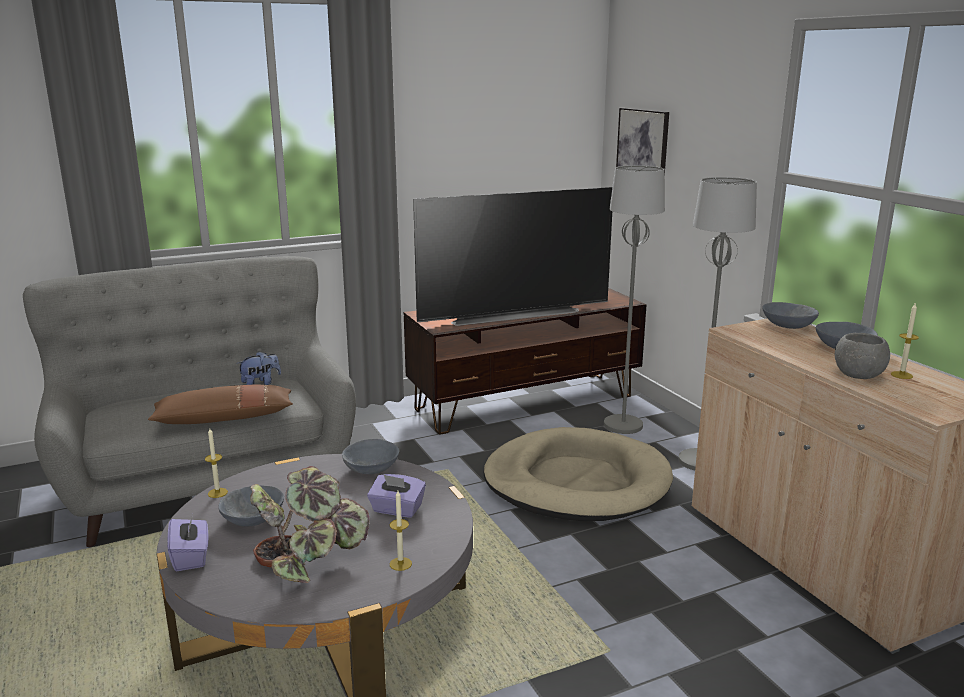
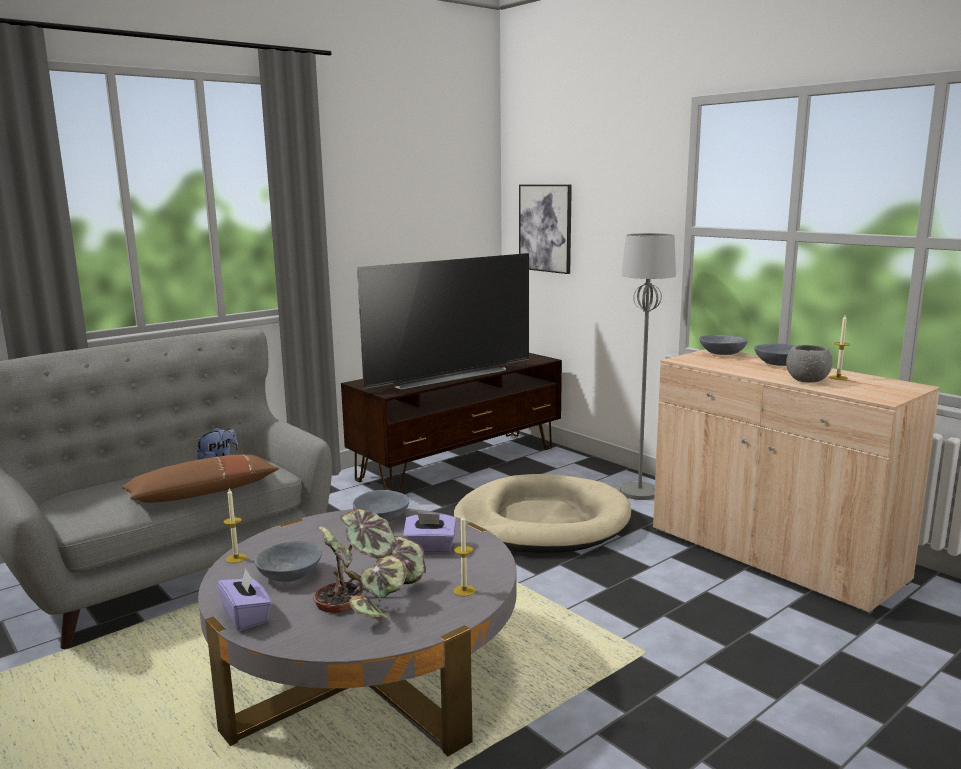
camera: 15 degrees left, 5 degrees down
grey floor lamp [604,165,665,434] -> none

